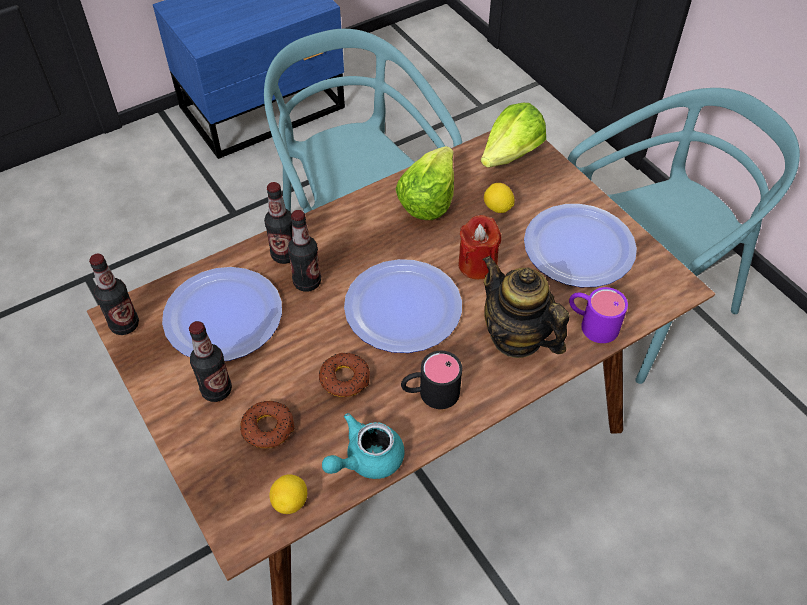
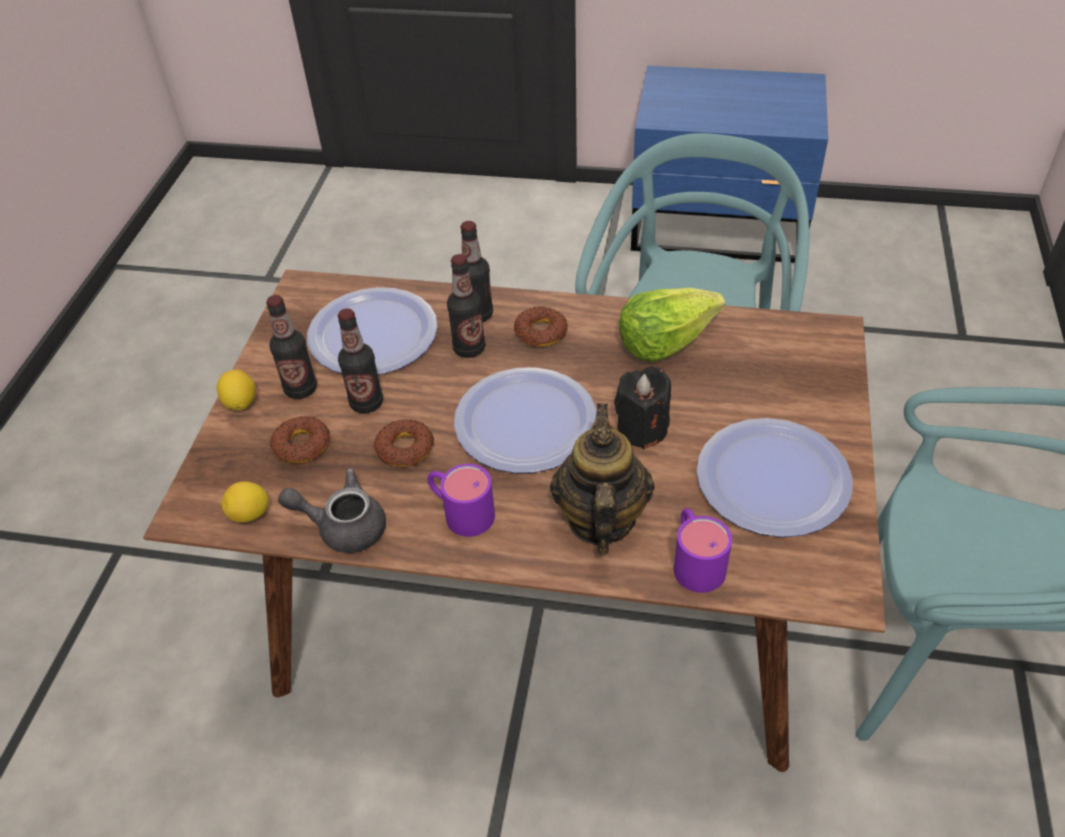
camera: 45 degrees right, 5 degrees down
bottle [89,254,139,335] -> bottle moved to [338,309,383,413]
turquoise teapot [322,413,404,479] -> grey teapot [278,468,386,553]
black mug [401,351,462,409] -> purple mug [427,464,495,537]
red candle [458,215,501,280] -> black candle [614,366,671,449]
lettuce [481,103,546,168] -> none
lemon [484,183,515,213] -> lemon moved to [217,370,255,410]
none -> donut [514,306,568,347]

